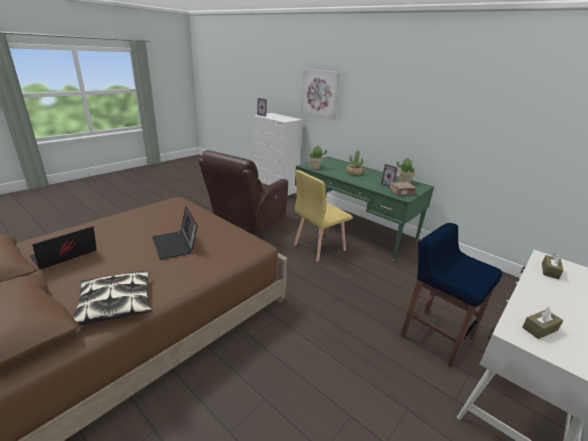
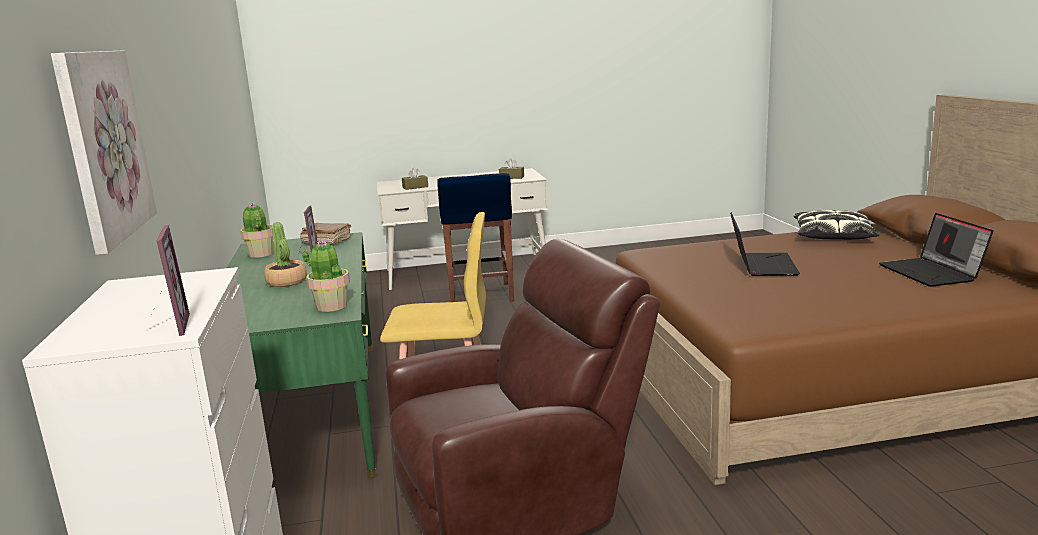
camera: 140 degrees left, 10 degrees down
laptop [30,226,97,270] -> laptop turned 90 degrees clockwise [879,213,993,287]

